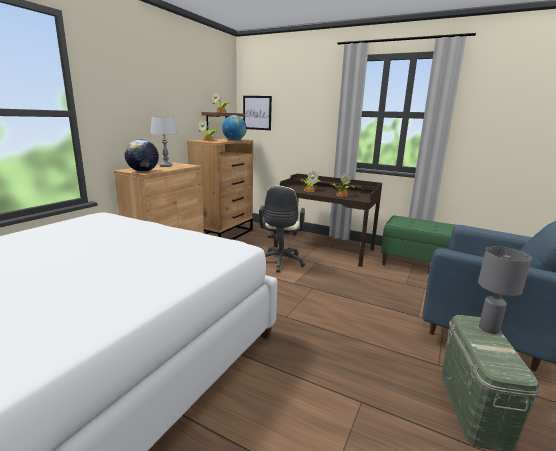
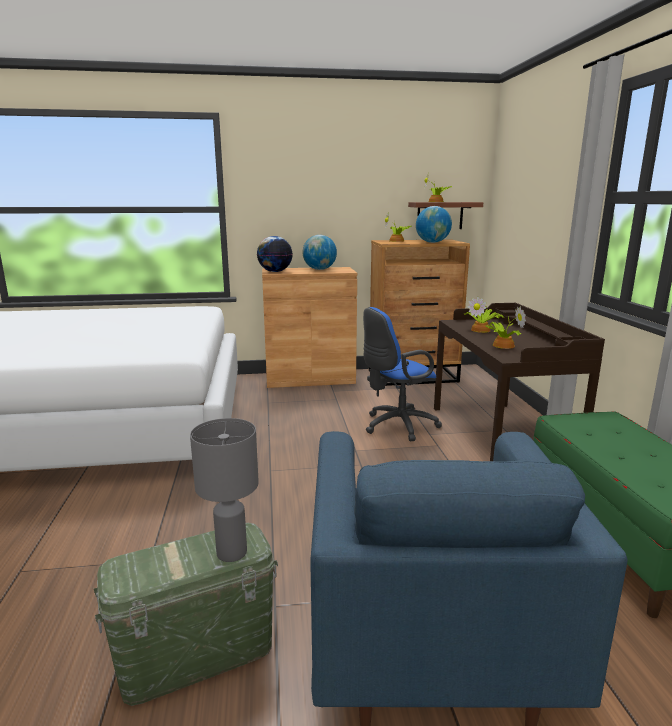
camera: 55 degrees right, 0 degrees up
grey table lamp [150,117,178,167] -> globe [302,235,337,270]
picture [243,96,272,130] -> none
beige office chair [259,185,305,272] -> blue office chair [363,307,442,441]

